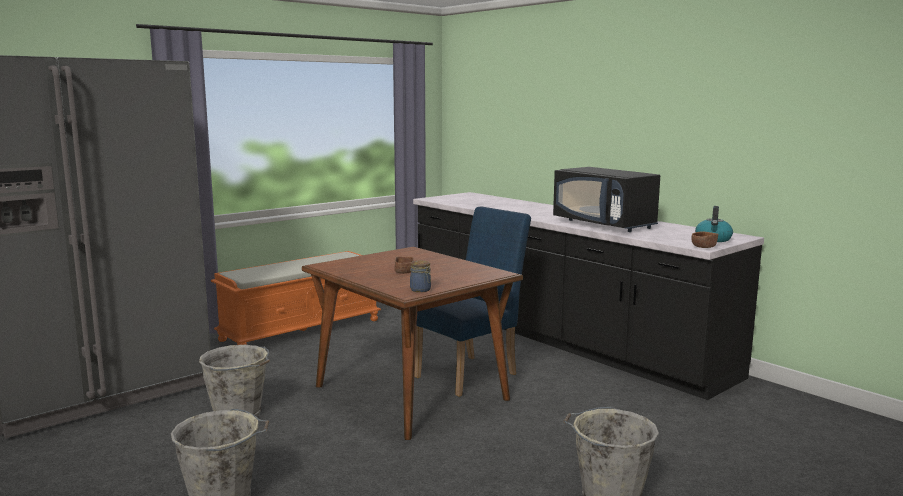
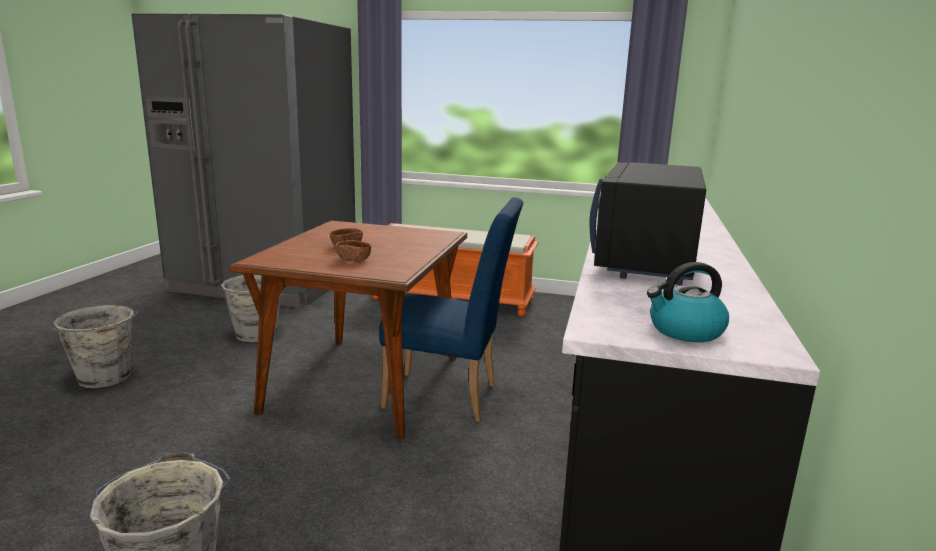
camera: 55 degrees right, 5 degrees up
jar [410,261,431,292] -> none
brown bowl [692,231,718,248] -> brown bowl moved to [335,240,371,262]

